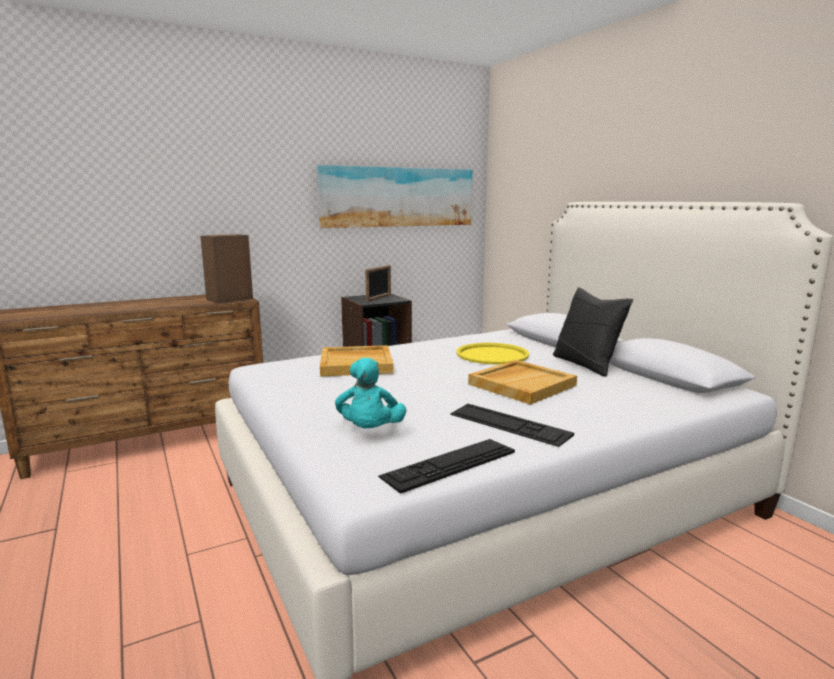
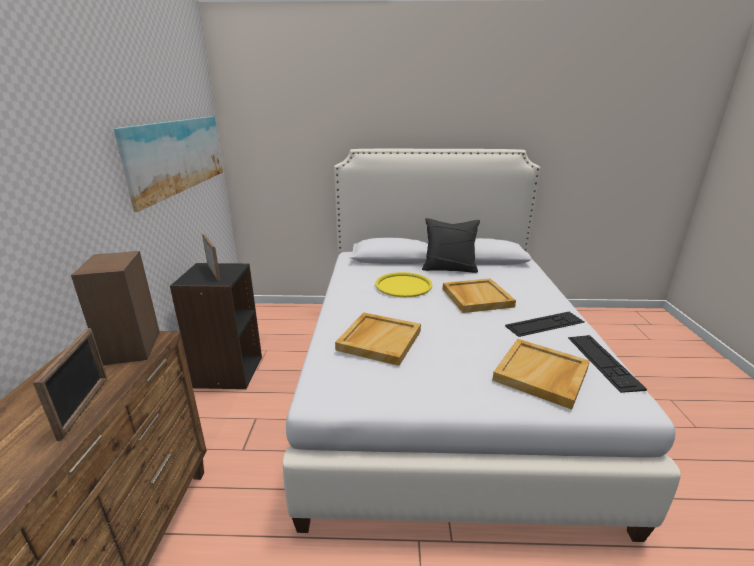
camera: 60 degrees left, 10 degrees up
turquoise plush toy [335,358,406,428] -> beige tray [492,339,590,410]
none -> picture frame [33,328,107,441]

